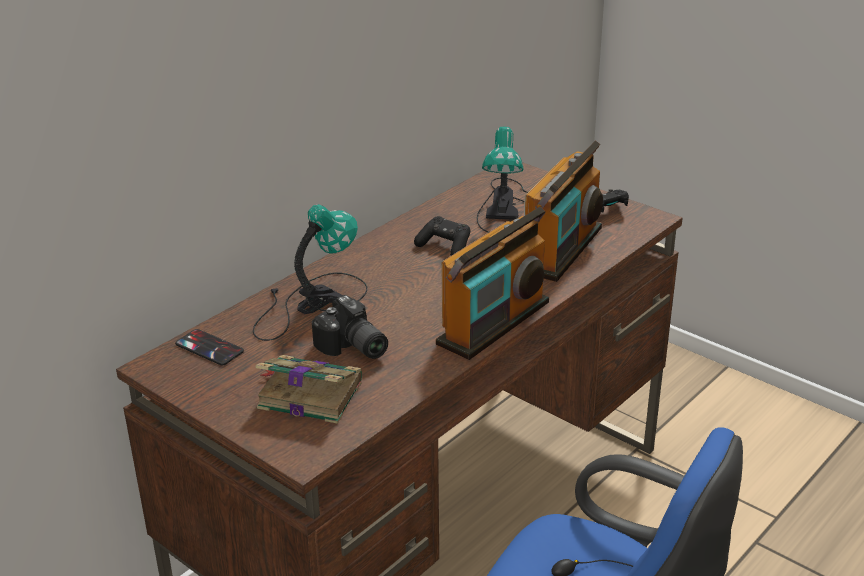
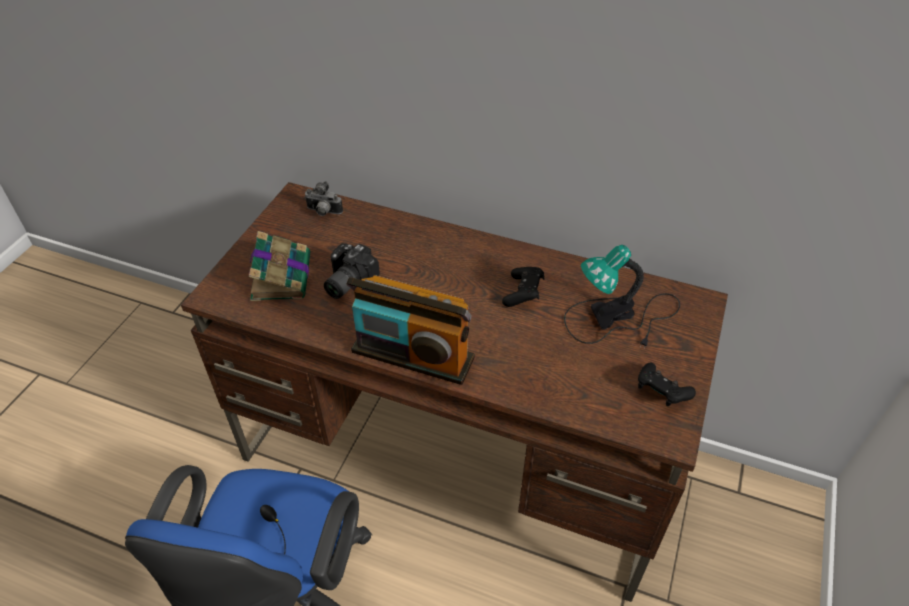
camera: 70 degrees right, 15 degrees up
phone [175,329,244,366] -> camera [304,181,343,216]
table lamp [253,204,368,341] -> none
radio [524,140,603,282] -> none

